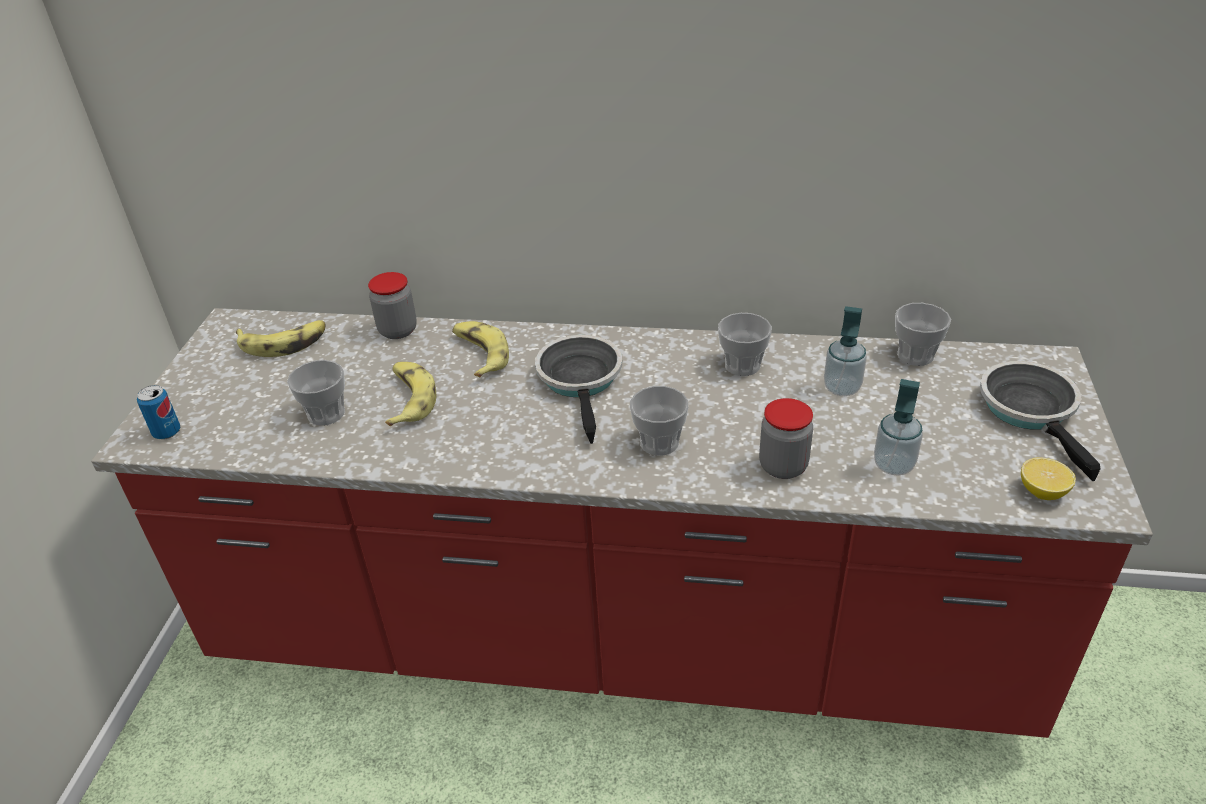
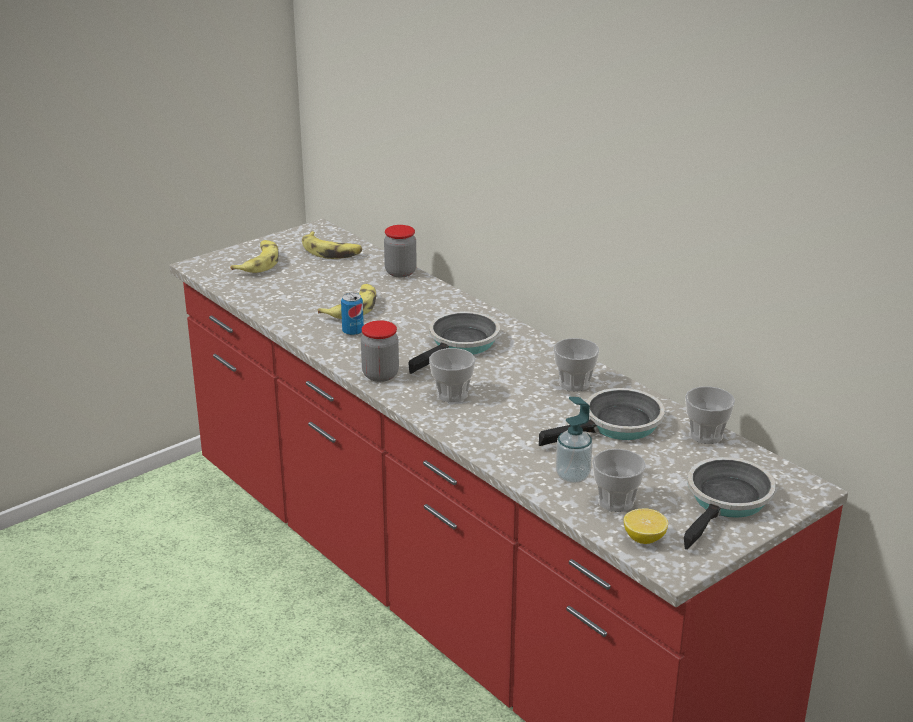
camera: 40 degrees right, 10 degrees down
can [137,385,180,440] -> can moved to [341,293,364,336]
cup [287,360,345,426] -> cup moved to [592,449,646,512]
banana [452,321,509,377] -> banana moved to [230,240,279,273]
jar [759,398,813,479] -> jar moved to [361,320,399,382]
soap dispenser [824,306,867,396] -> frying pan [539,388,665,446]

